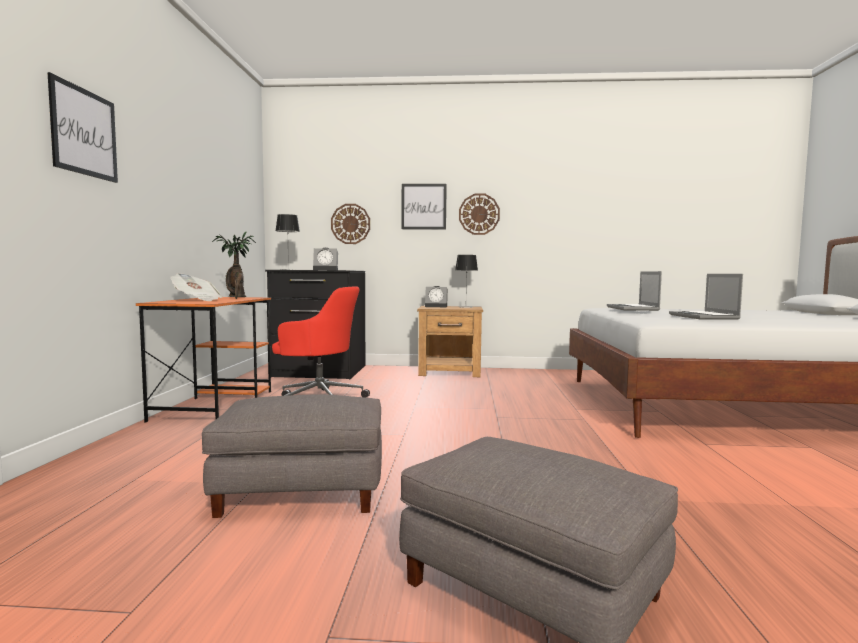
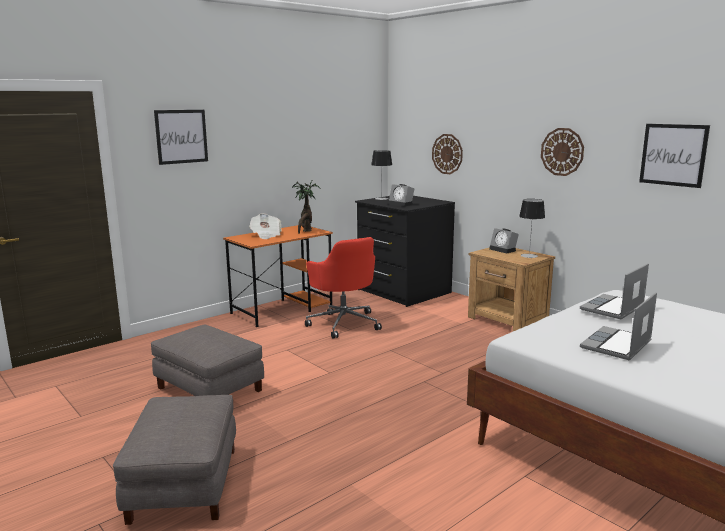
camera: 45 degrees right, 10 degrees up
picture [401,184,447,230] -> picture moved to [639,124,710,188]

